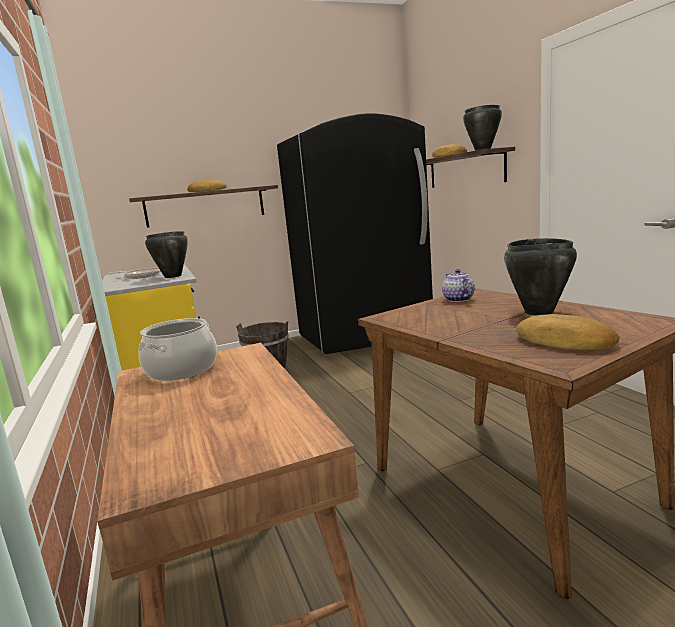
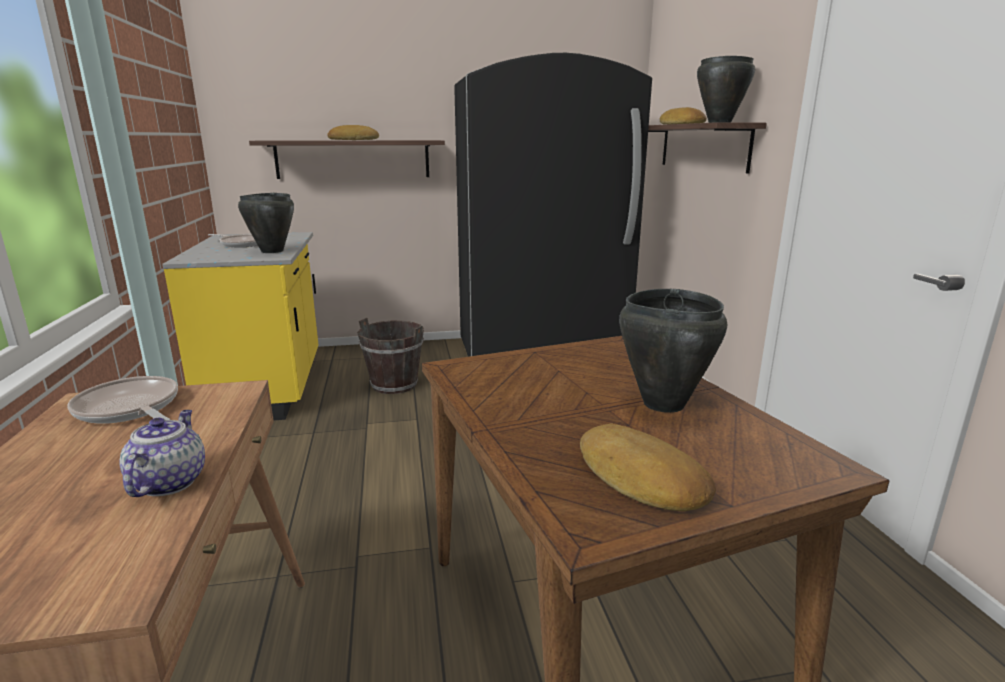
camera: 10 degrees right, 5 degrees up
cooking pot [138,318,217,381] -> frying pan [67,376,178,424]
teapot [442,269,475,302] -> teapot moved to [119,410,205,497]

